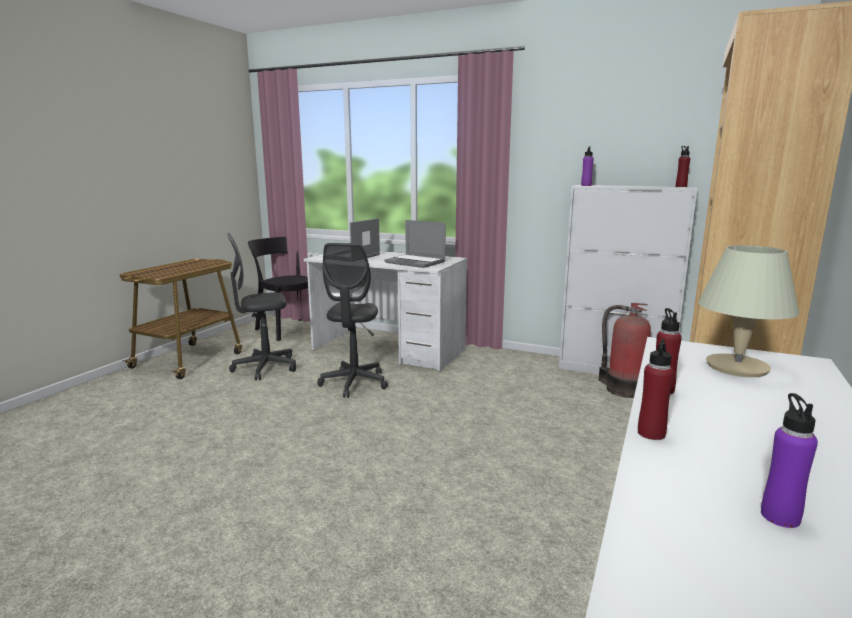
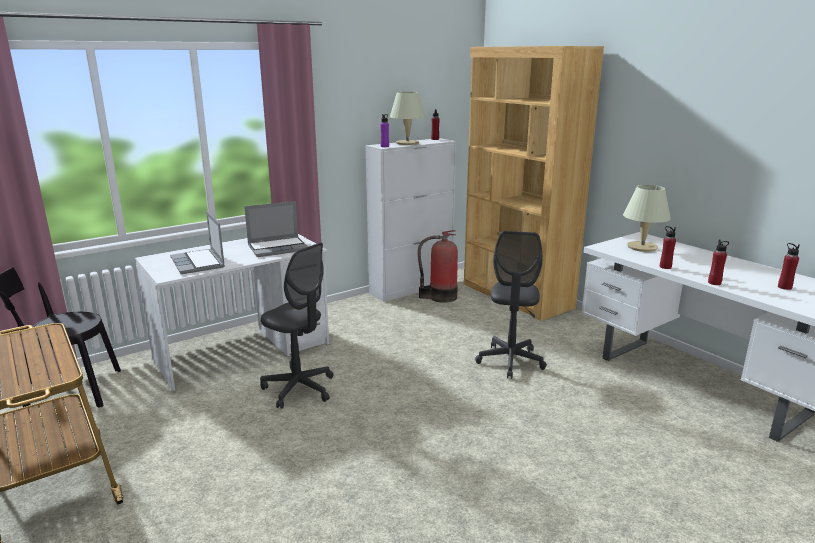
camera: 60 degrees left, 5 degrees up
grey office chair [228,233,296,380] -> grey office chair moved to [475,231,547,379]
purple bottle [761,393,818,528] -> red bottle [778,243,800,290]
none -> beige table lamp [390,92,425,145]

